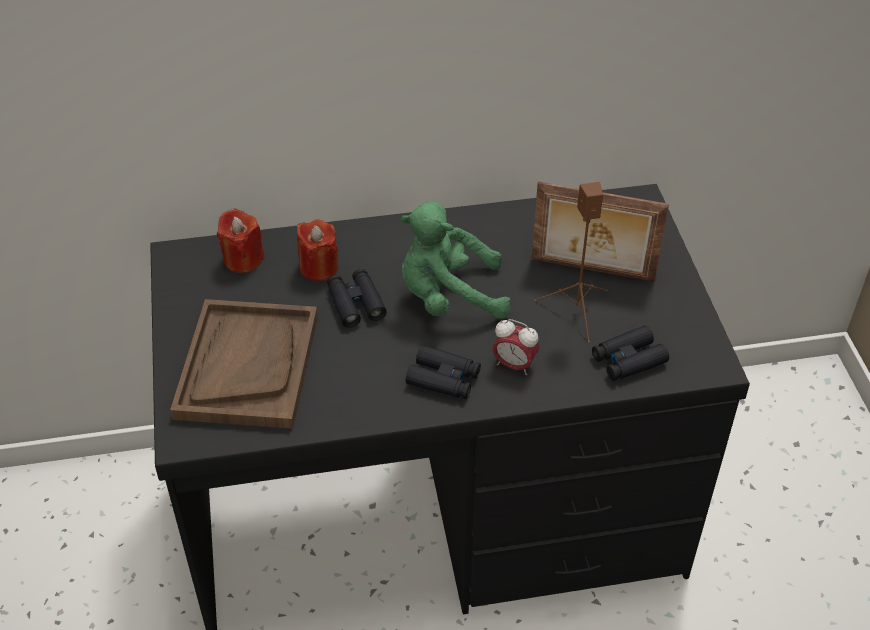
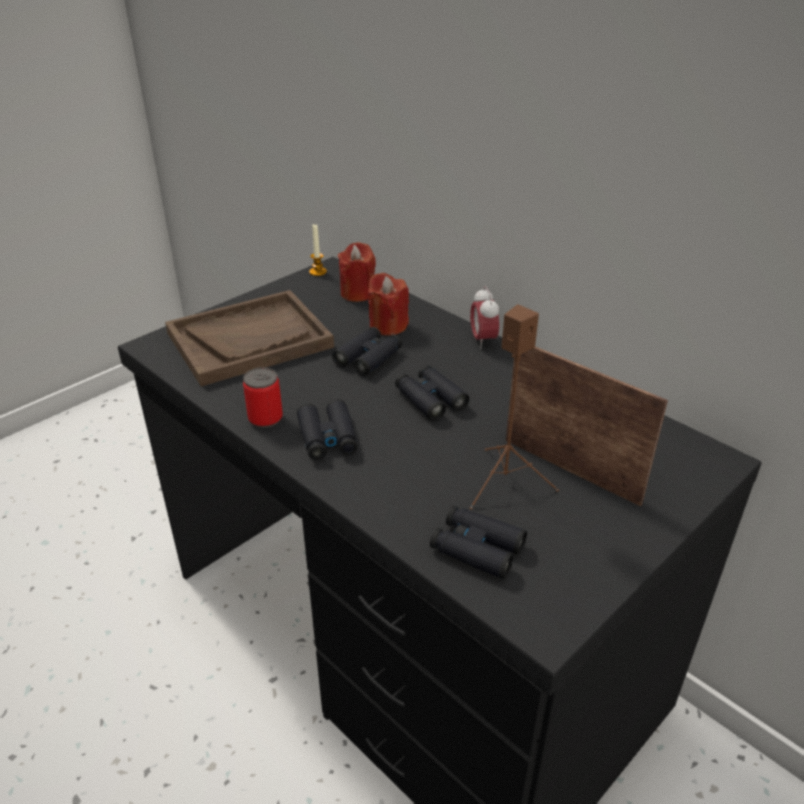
camera: 55 degrees right, 10 degrees down
green plush toy [401,201,511,319] -> black binoculars [395,365,469,421]
alarm clock [492,319,539,375] -> alarm clock moved to [470,286,499,349]
picture frame [532,181,669,282] -> picture frame turned 150 degrees clockwise [506,347,668,506]
none -> can [243,367,283,428]
none -> candle [309,224,327,276]

